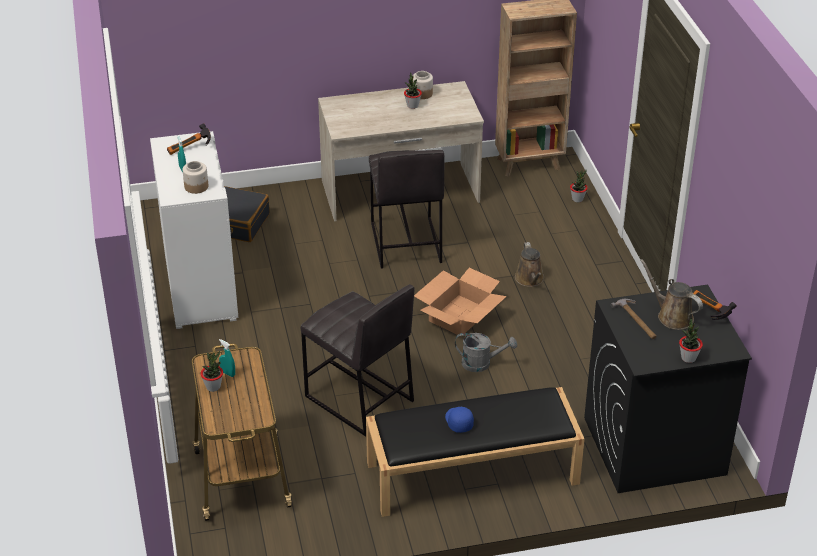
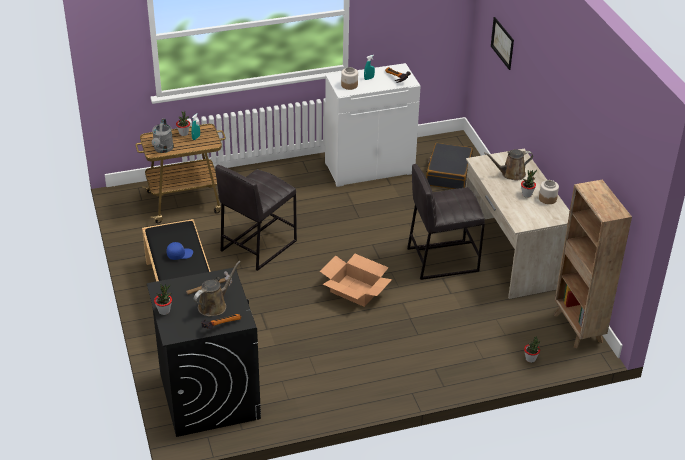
camera: 85 degrees right, 0 degrees up
grey watering can [455,333,517,372] -> grey watering can moved to [152,118,174,153]
brown watering can [515,242,544,287] -> brown watering can moved to [484,149,533,180]
none -> picture [491,17,514,70]

